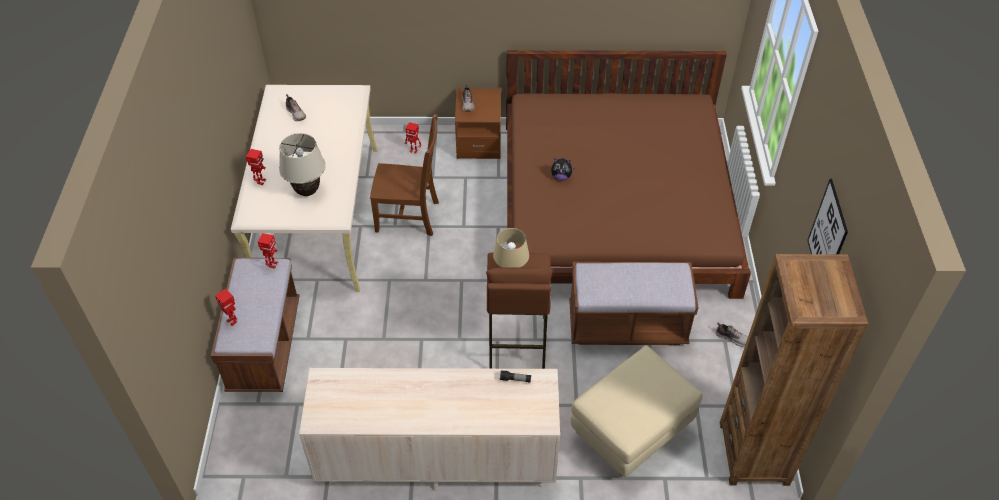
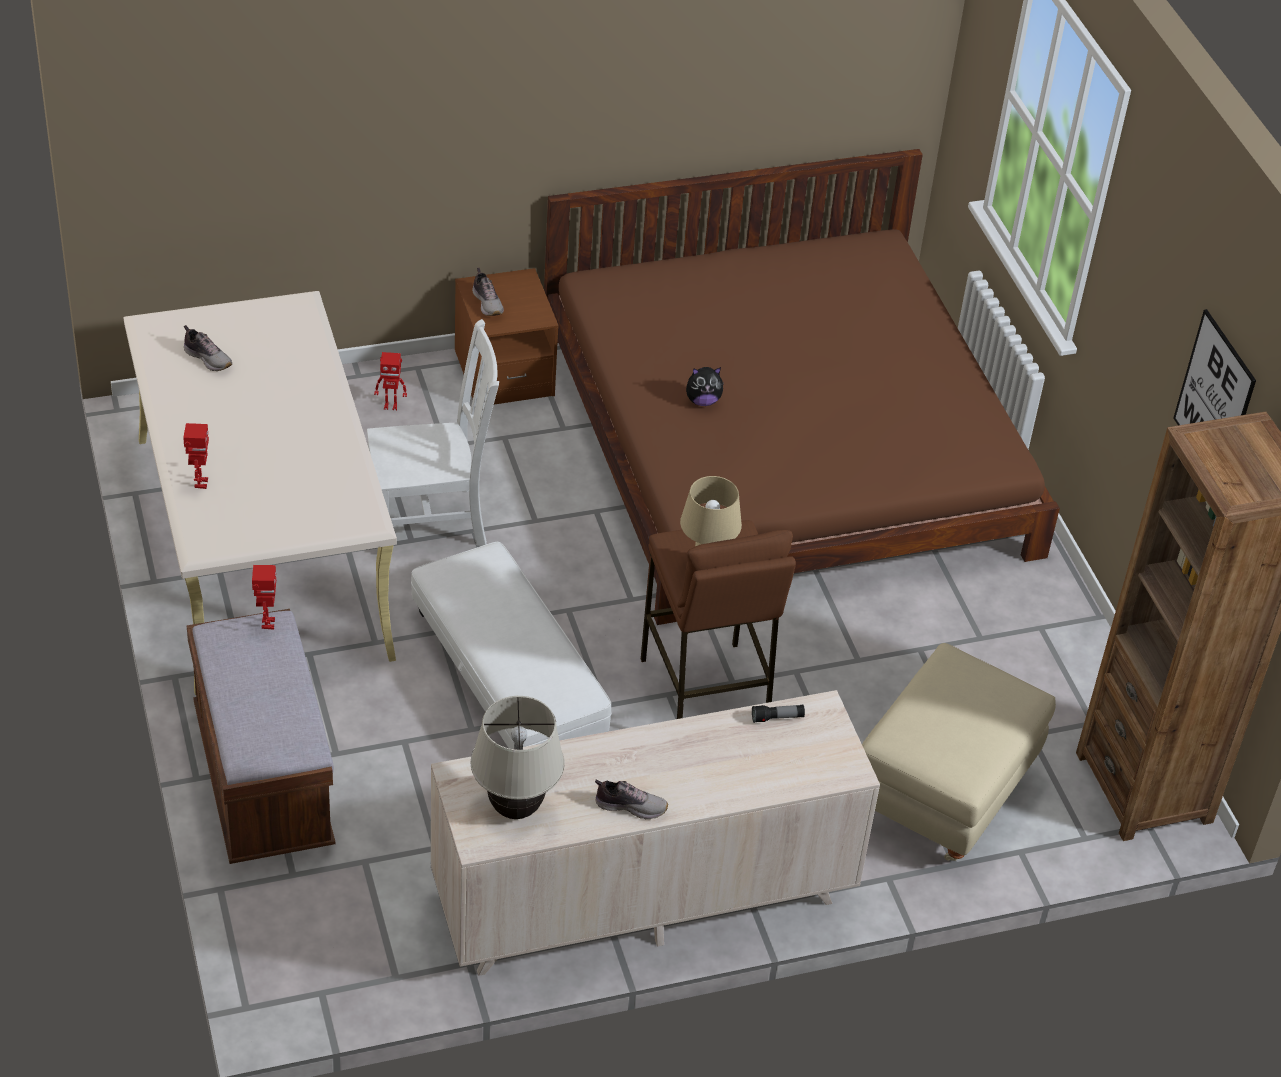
camera: 20 degrees left, 5 degrees down
toy robot [215,289,237,326] -> none
beige table lamp [279,133,326,196] -> beige table lamp moved to [471,696,565,819]
brown chair [370,114,439,236] -> white chair [367,319,499,546]
brown bench [569,262,699,345] -> none
shoe [716,323,748,347] -> shoe moved to [595,779,668,819]
none -> white ottoman [411,542,612,749]

